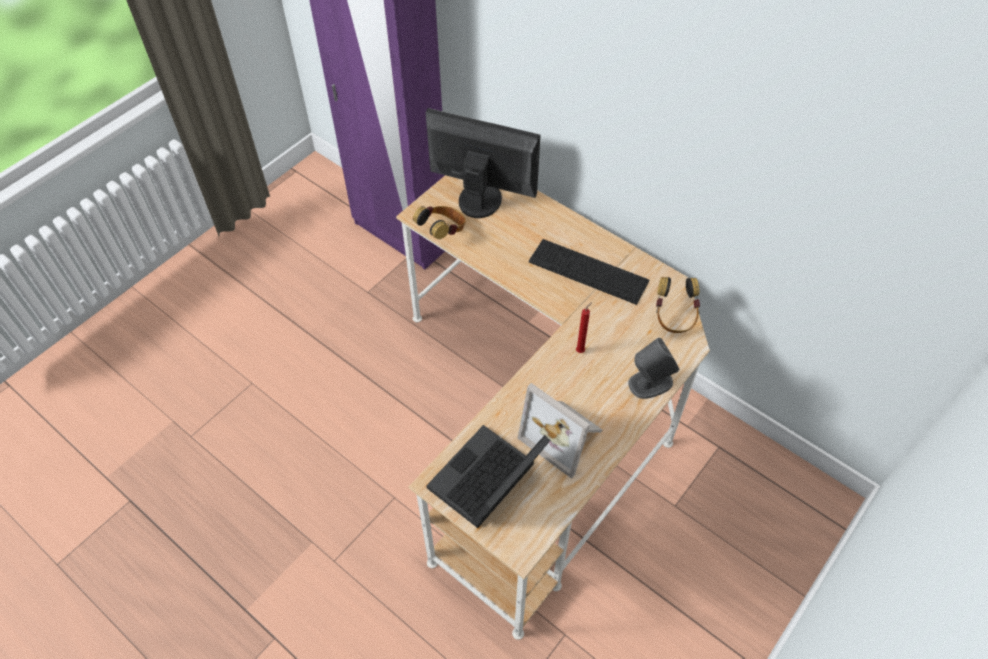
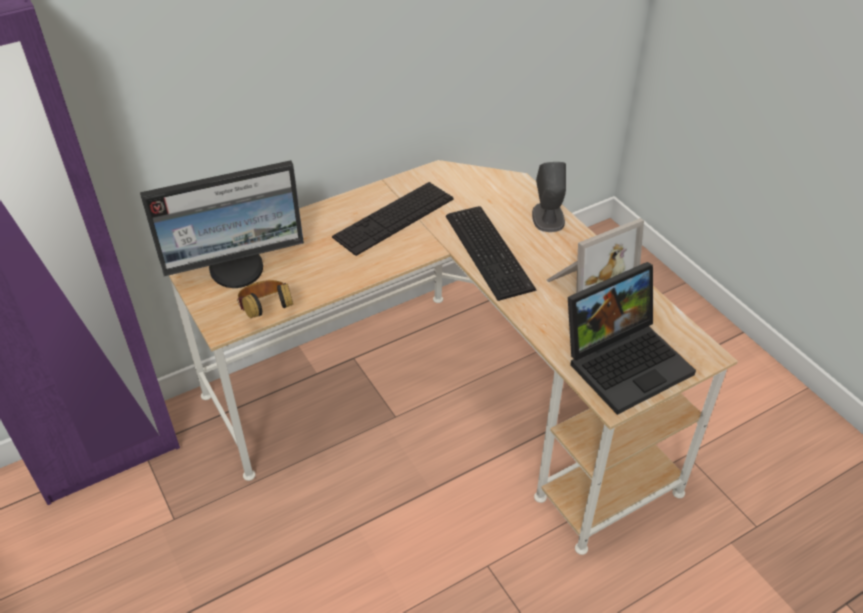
camera: 70 degrees left, 10 degrees down
monitor [426,108,540,218] -> monitor turned 150 degrees counterclockwise [140,160,304,288]
laptop [426,425,550,528] -> laptop turned 90 degrees counterclockwise [568,262,696,415]
red candle [576,302,592,353] -> keyboard [446,206,536,301]
headphones [656,277,700,333] -> none

